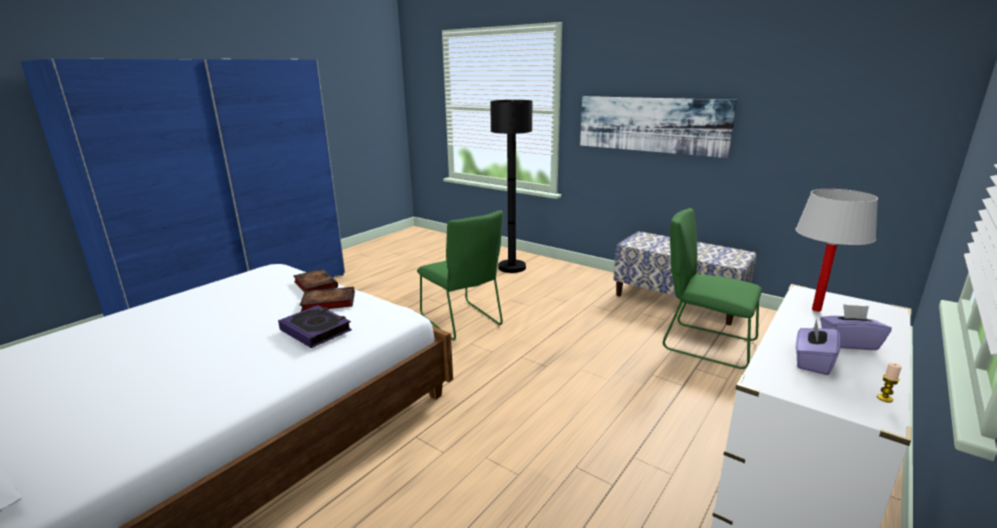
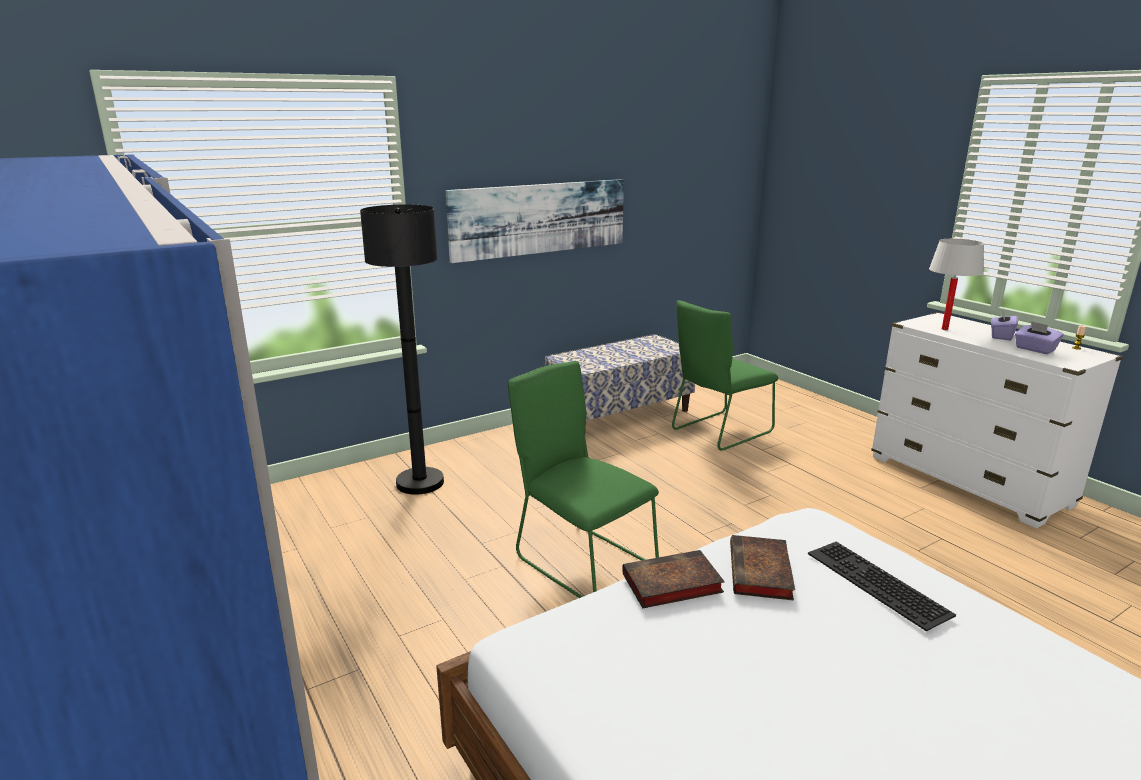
camera: 70 degrees left, 0 degrees up
book [278,305,352,348] -> keyboard [808,542,956,631]
green chair [417,211,503,340] -> green chair turned 120 degrees counterclockwise [508,361,659,598]

